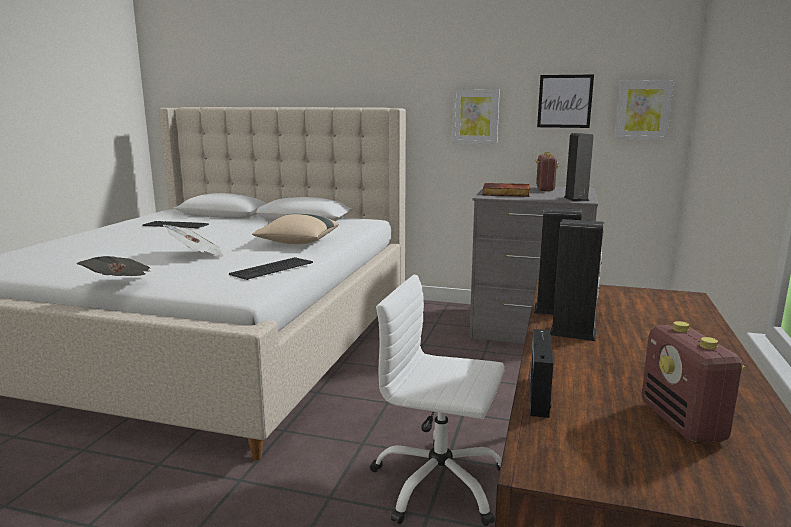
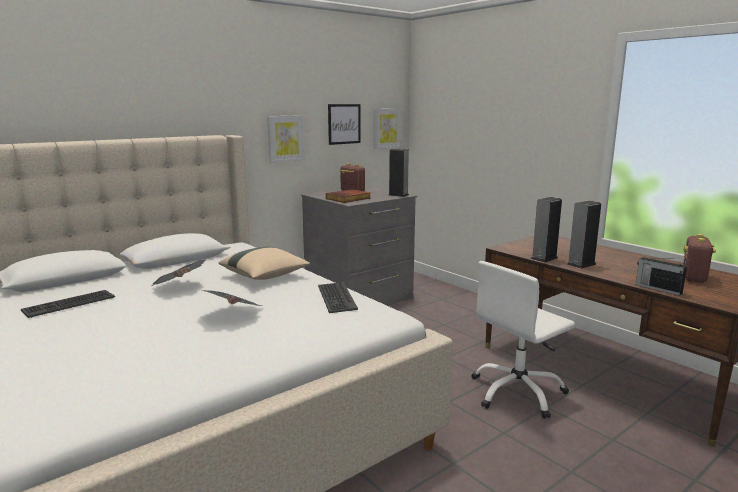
camera: 55 degrees left, 0 degrees up
newspaper [77,256,150,276] -> newspaper moved to [151,260,206,286]
radio [642,321,746,444] -> radio turned 90 degrees clockwise [683,234,716,283]

